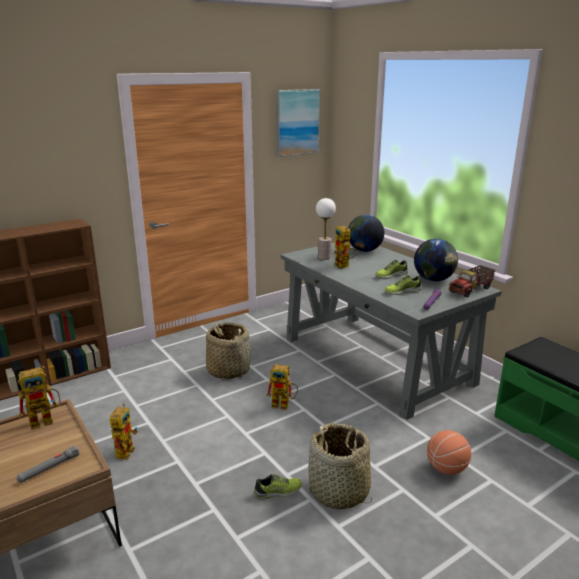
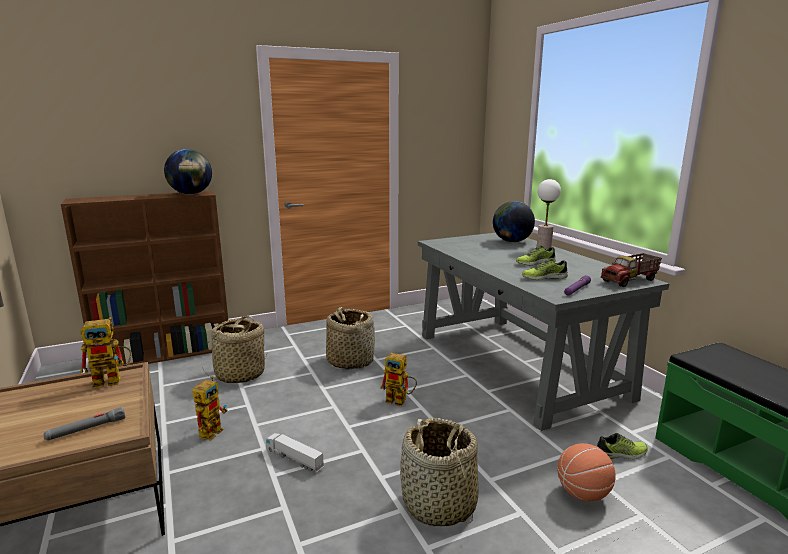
camera: 10 degrees right, 5 degrees down
shoe [254,474,302,499] -> shoe moved to [596,433,648,459]
picture [276,89,320,157] -> none
table lamp [316,198,336,260] -> table lamp moved to [537,179,561,249]
toy robot [334,226,358,269] -> none
globe [414,239,458,281] -> globe moved to [164,149,212,194]
none -> basket [201,316,267,383]
none -> toy truck [266,433,324,473]

